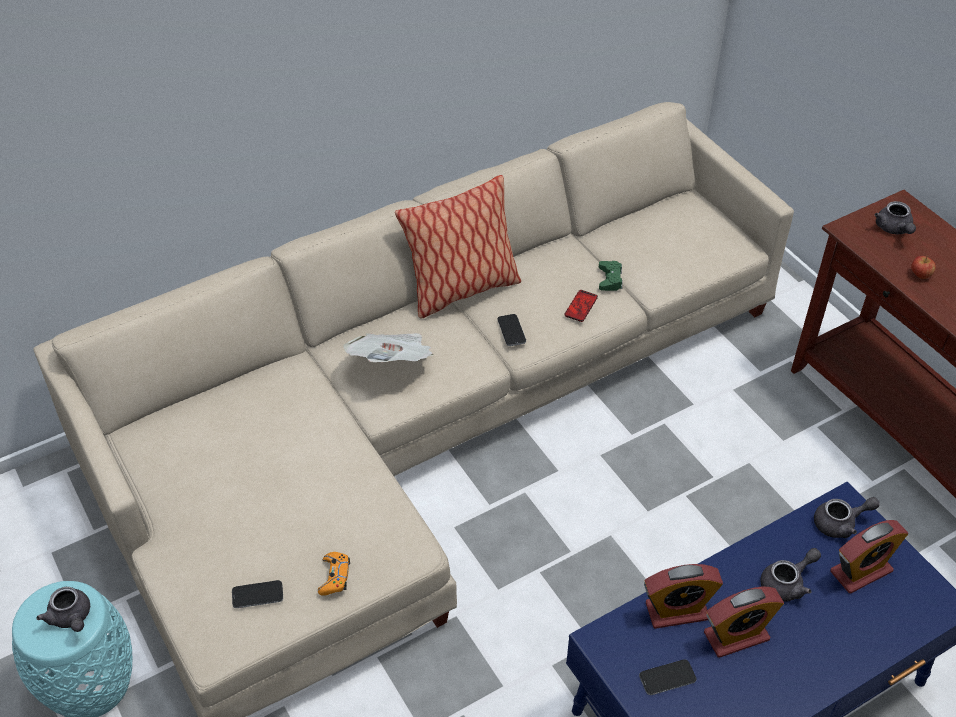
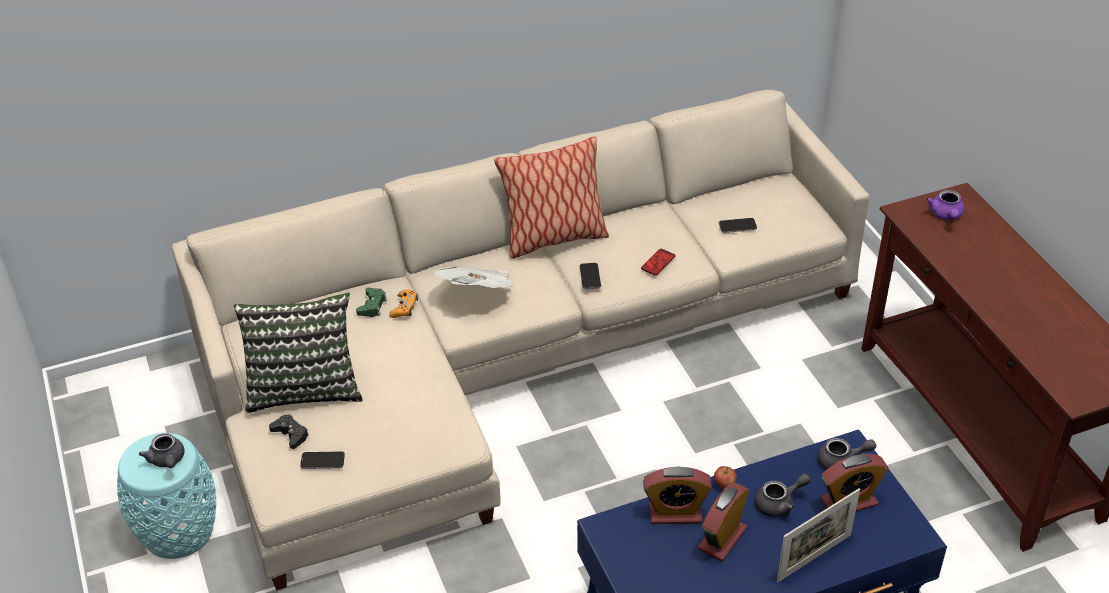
camera: 10 degrees right, 5 degrees down
orange game controller [318,552,350,596] -> orange game controller moved to [389,289,418,318]
green game controller [599,261,623,291] -> green game controller moved to [356,288,387,317]
phone [639,659,696,695] -> phone moved to [719,218,757,233]
alarm clock [704,587,784,658] -> alarm clock turned 135 degrees clockwise [698,482,749,561]
grey teapot [875,201,916,234] -> purple teapot [926,190,964,220]
apple [911,256,936,279] -> apple moved to [714,466,737,489]
none -> pillow [234,293,363,413]
none -> black game controller [269,414,309,449]
none -> picture frame [777,489,860,582]

